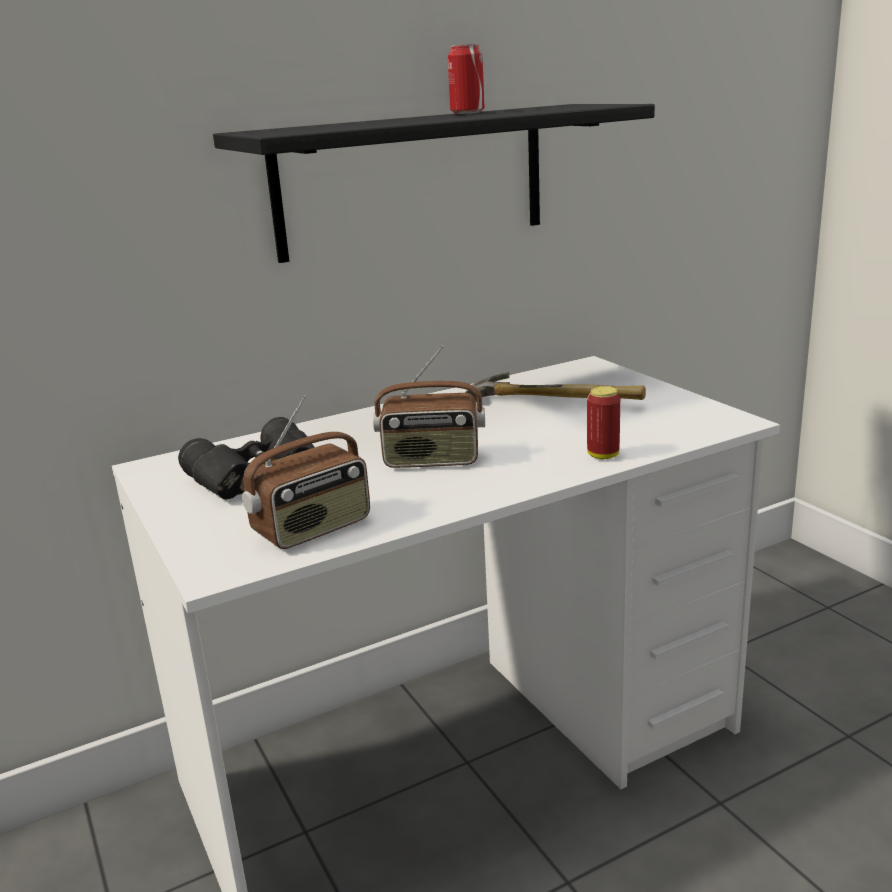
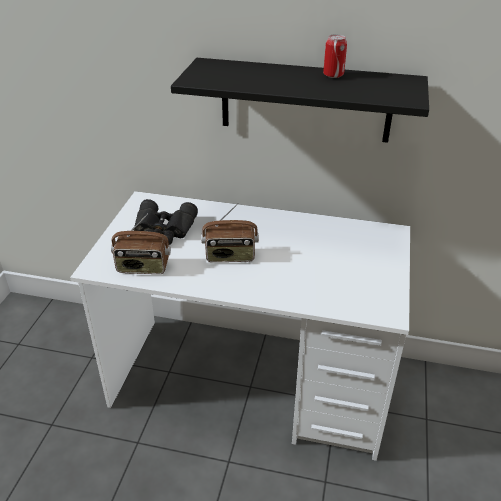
camera: 40 degrees right, 15 degrees up
radio [373,345,485,468] -> radio turned 45 degrees counterclockwise [201,203,259,262]
hammer [465,372,646,403] -> none
can [587,386,620,459] -> none

